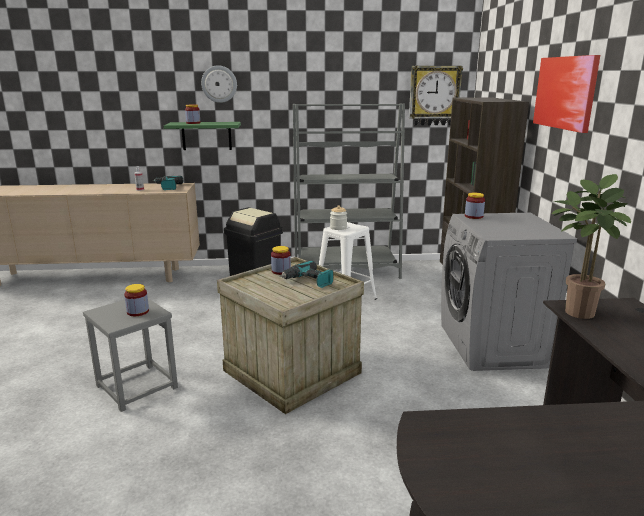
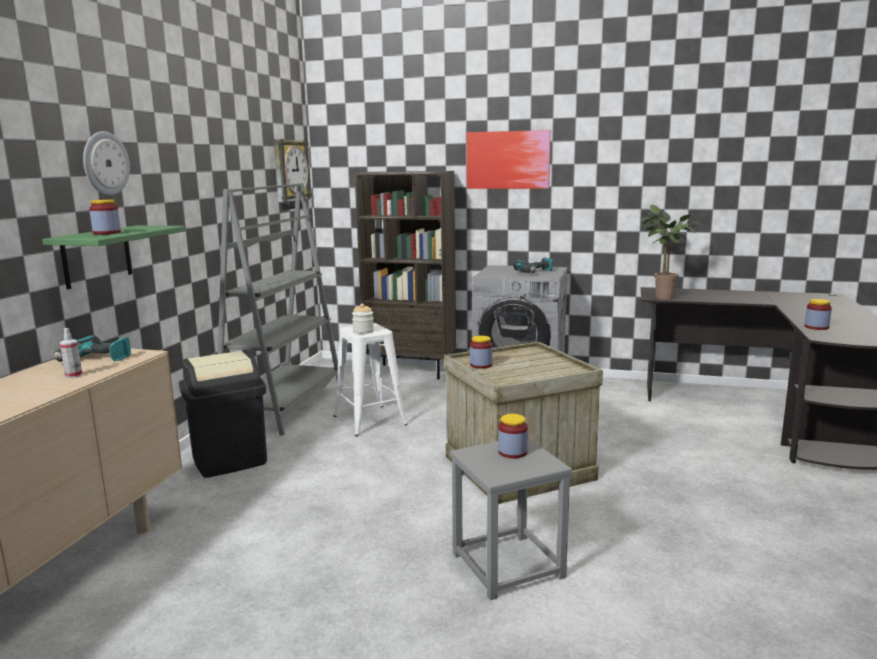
camera: 70 degrees left, 5 degrees down
power drill [280,261,333,288] -> power drill moved to [513,257,553,273]
jar [465,193,485,219] -> jar moved to [805,299,832,330]

